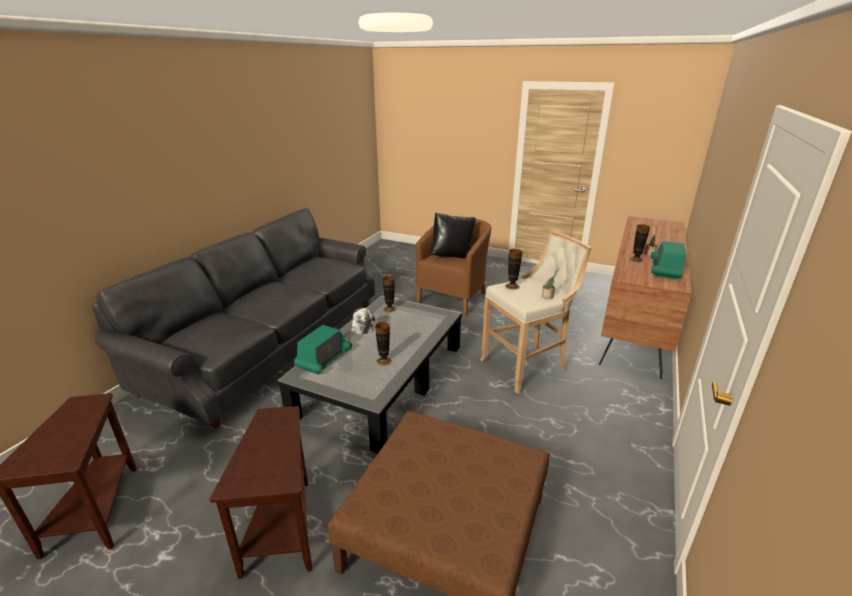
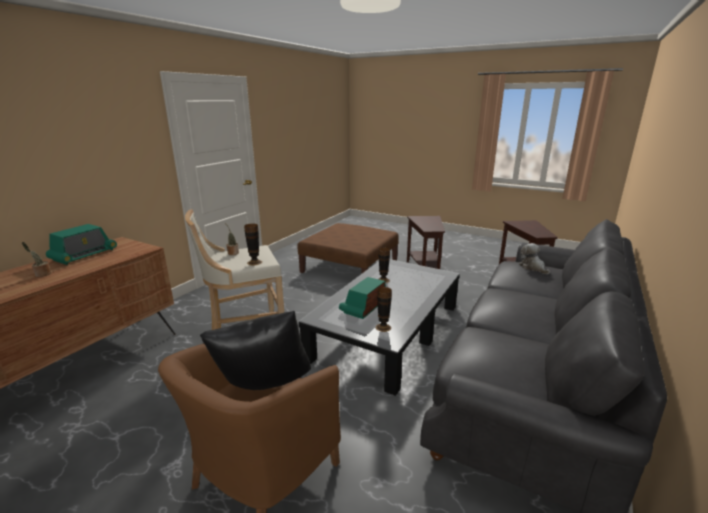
camera: 175 degrees left, 5 degrees down
radio [294,325,352,375] -> radio moved to [339,277,386,319]
plush toy [351,308,375,334] -> plush toy moved to [519,243,550,274]
vase [629,224,650,262] -> none

